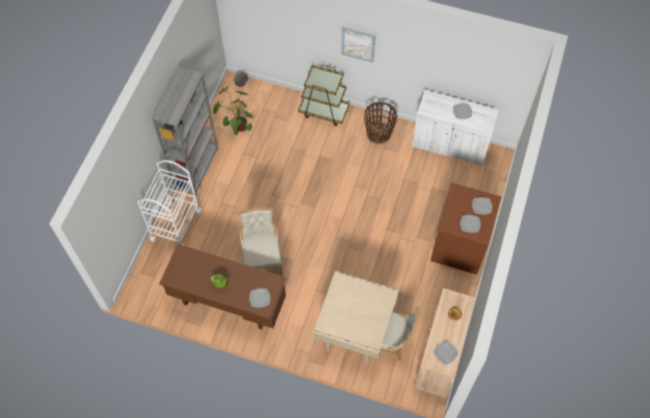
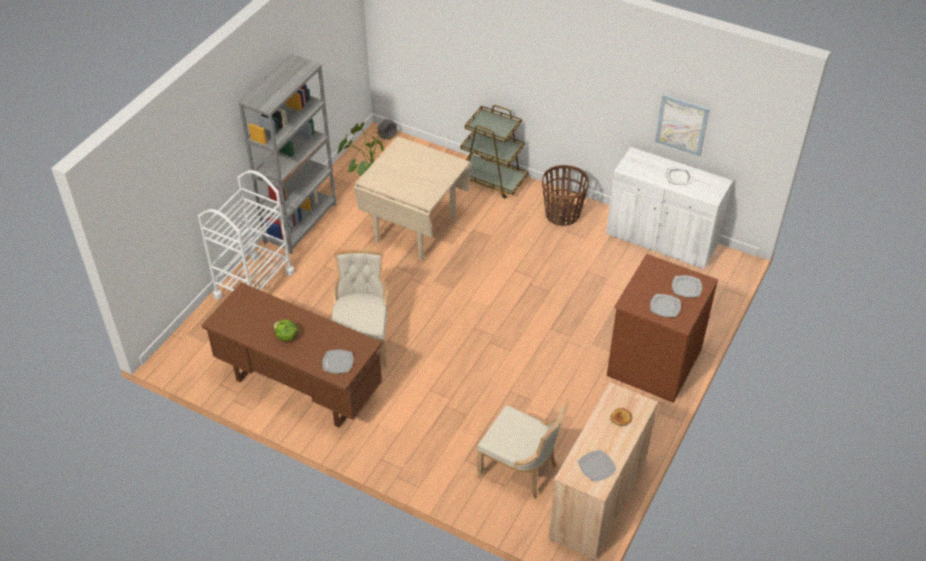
camera: 10 degrees right, 15 degrees down
beige dining table [313,271,399,363] -> beige dining table moved to [354,136,471,260]
picture [341,27,376,63] -> picture moved to [655,94,710,156]

